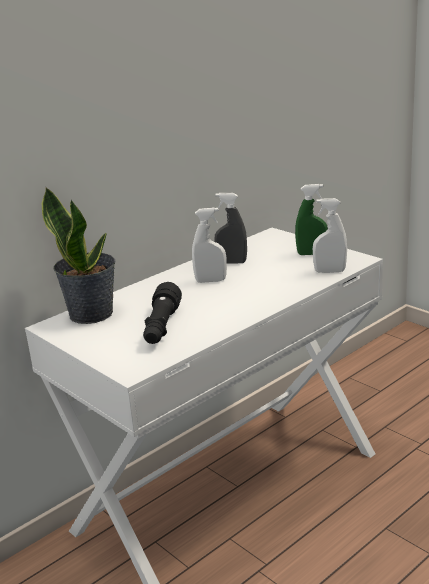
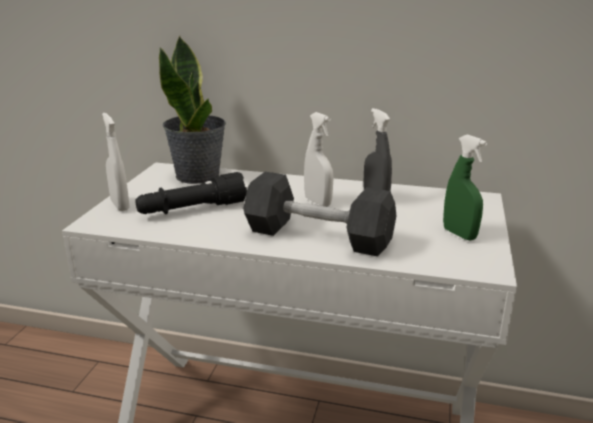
camera: 55 degrees right, 0 degrees up
white spray bottle [313,198,347,273] -> white spray bottle moved to [102,113,130,211]
none -> grey dumbbell [243,172,397,256]

